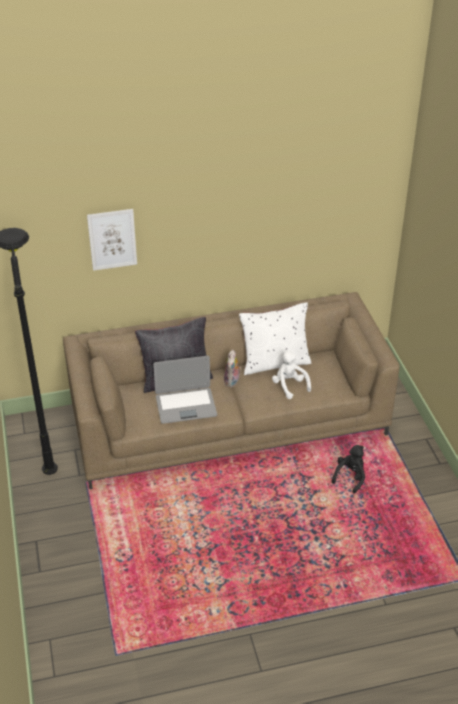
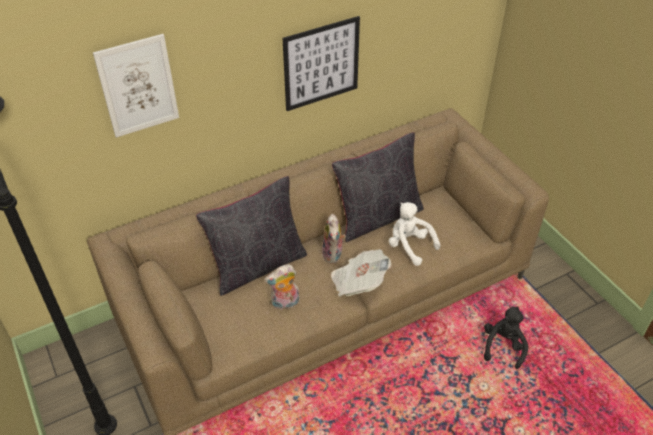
camera: 15 degrees left, 5 degrees up
laptop [153,356,217,424] -> plush toy [264,264,299,310]
white pillow [239,303,311,375] -> black pillow [332,132,424,242]
none -> picture [283,16,360,111]
none -> newspaper [331,249,391,297]

